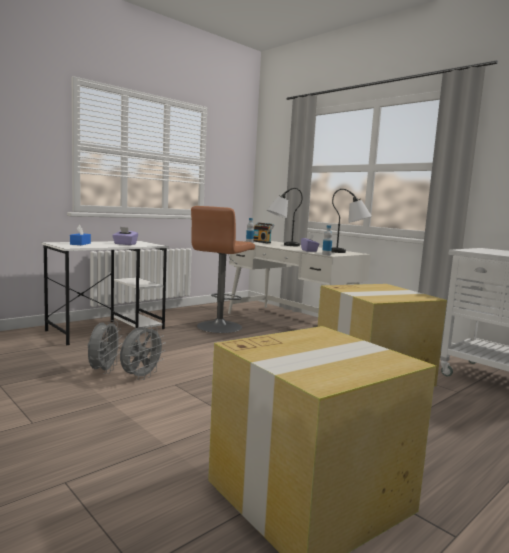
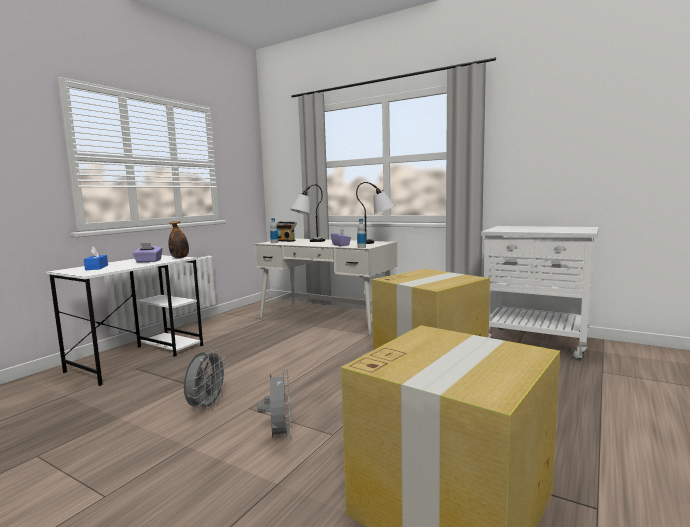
camera: 15 degrees left, 0 degrees up
grey fan [88,320,122,374] -> grey fan moved to [257,369,292,442]
brown stool [191,206,255,333] -> none
none -> bottle [168,221,189,258]

